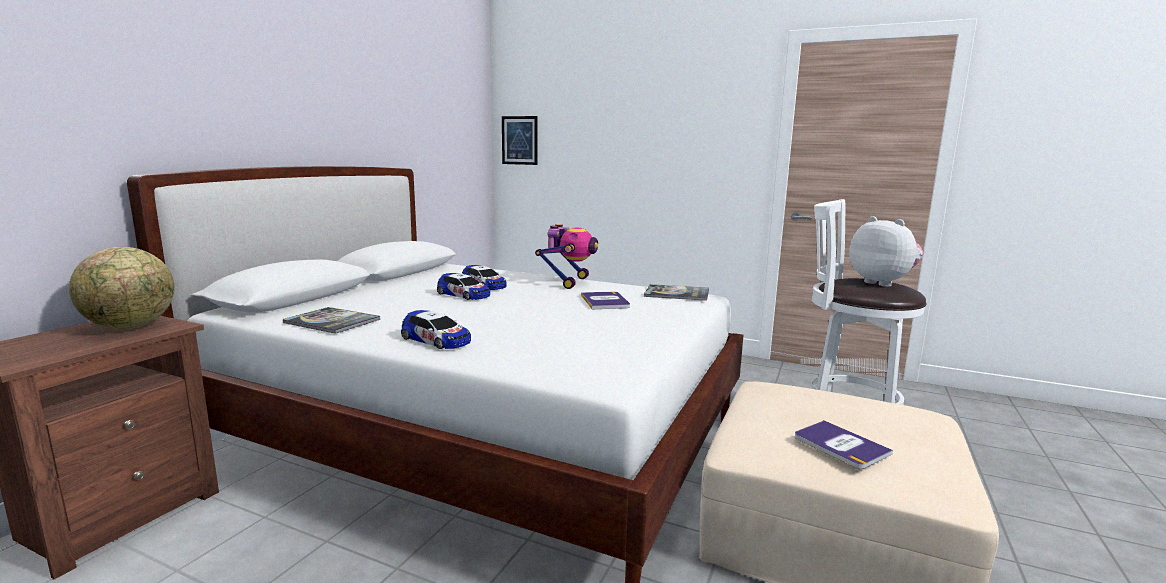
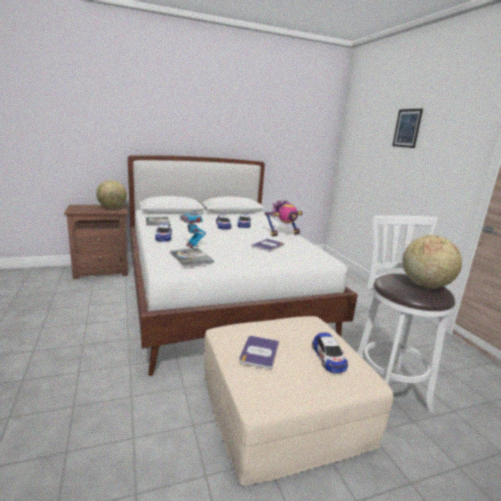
camera: 45 degrees right, 5 degrees up
picture [502,116,537,165] -> picture moved to [392,109,423,148]
book [644,284,709,301] -> book moved to [170,248,214,266]
plush toy [849,216,924,287] -> globe [403,235,462,288]
none -> toy robot [180,207,206,248]
none -> toy car [312,332,348,373]

